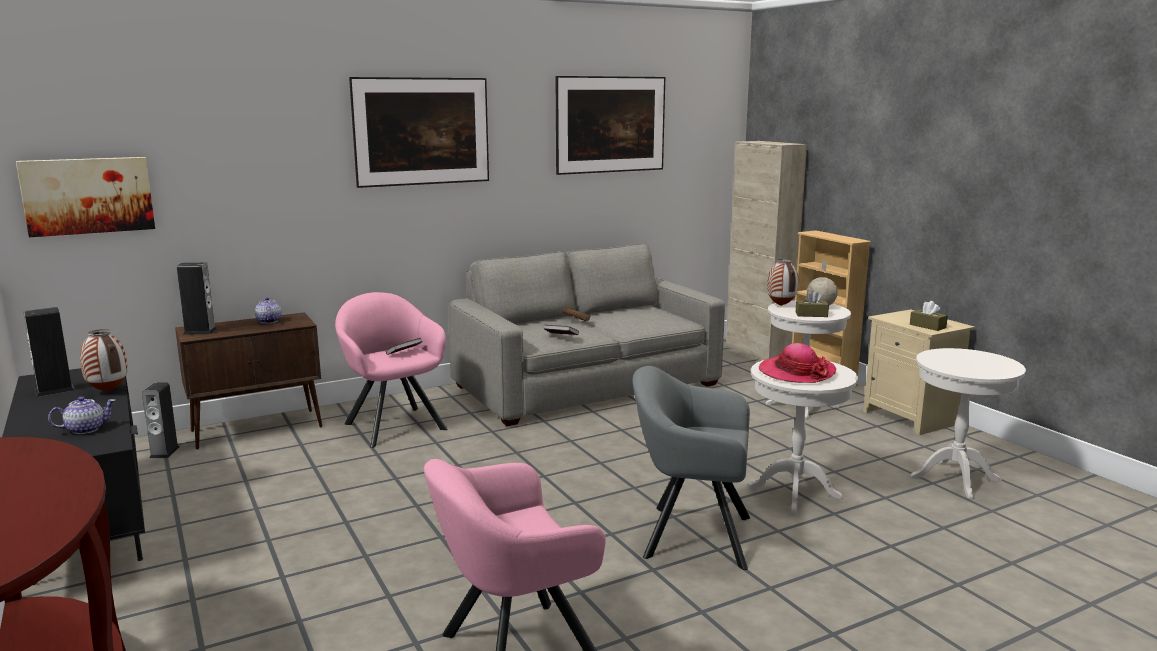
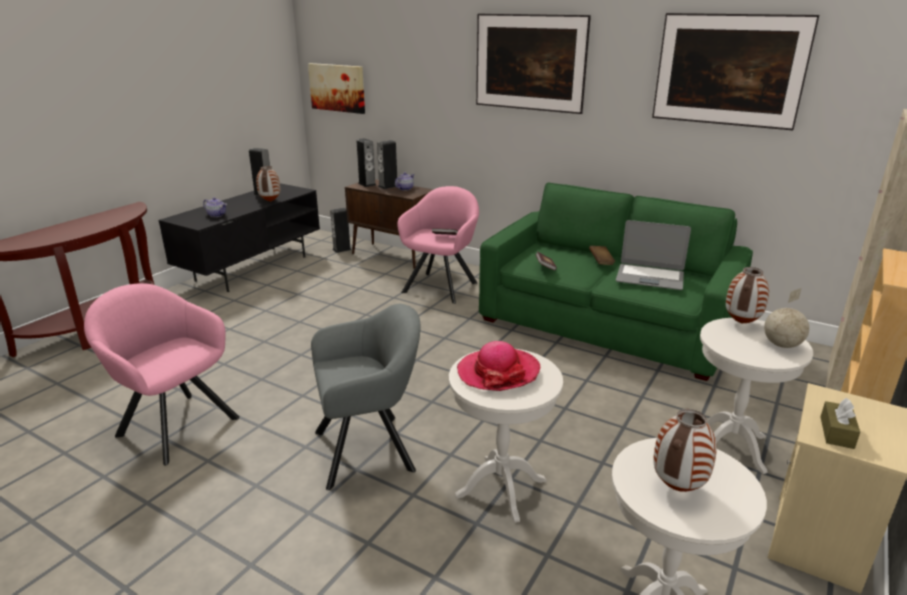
camera: 60 degrees right, 10 degrees up
grey sofa [449,243,725,426] -> green sofa [479,183,753,381]
grey armchair [632,366,750,570] -> grey armchair turned 90 degrees clockwise [311,304,421,490]
brown tissue box [796,290,829,317] -> none
none -> speaker [377,140,397,189]
none -> laptop [616,220,691,290]
none -> vase [653,409,717,492]

